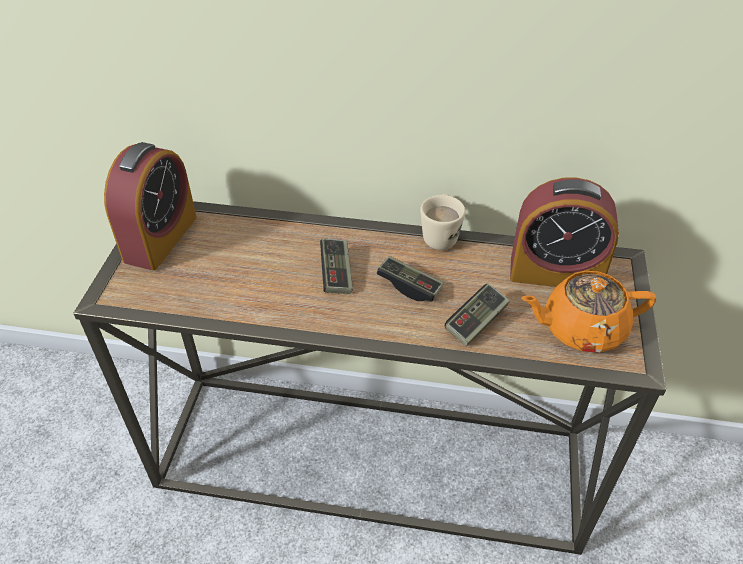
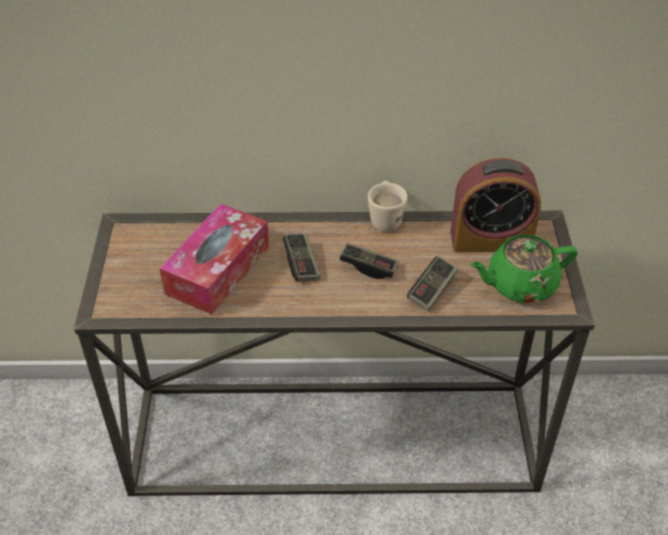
camera: 10 degrees left, 0 degrees up
alarm clock [104,142,197,270] -> none
orange teapot [521,271,656,353] -> green teapot [470,235,578,303]
none -> tissue box [159,204,269,314]

